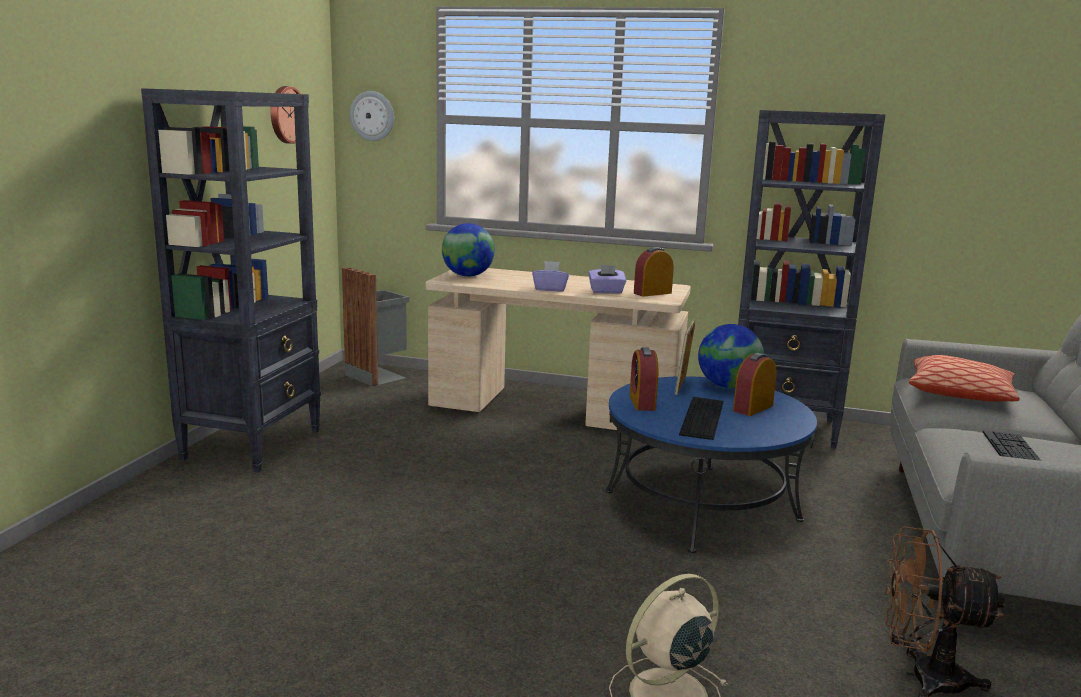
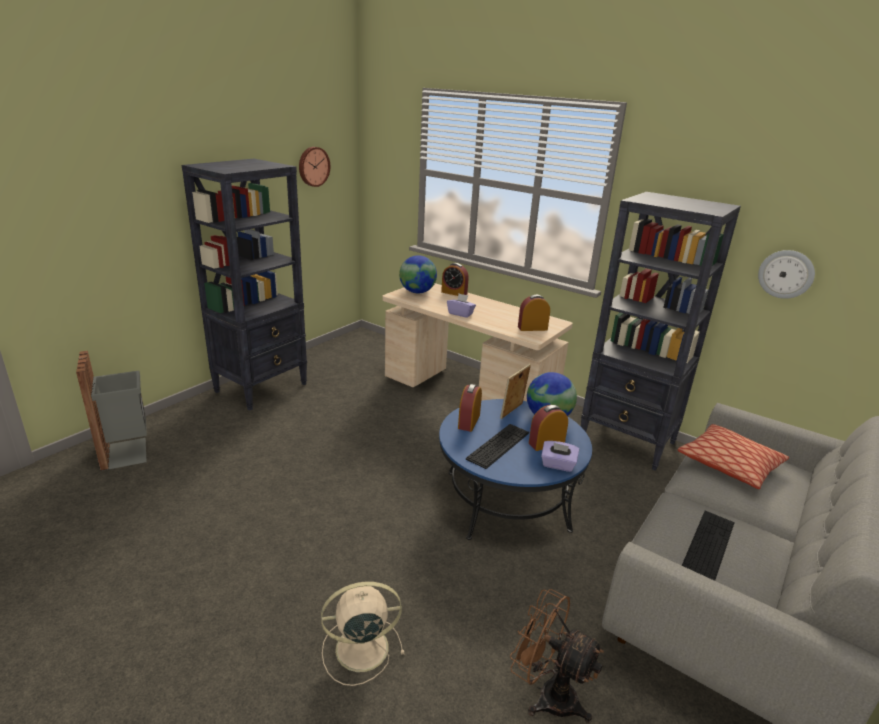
camera: 20 degrees right, 10 degrees up
grey trash can [342,267,409,387] -> grey trash can moved to [76,351,147,471]
wall clock [350,91,394,141] -> wall clock moved to [758,250,815,299]
purple tissue box [588,265,626,294] -> purple tissue box moved to [541,441,579,472]
none -> alarm clock [441,263,469,296]

